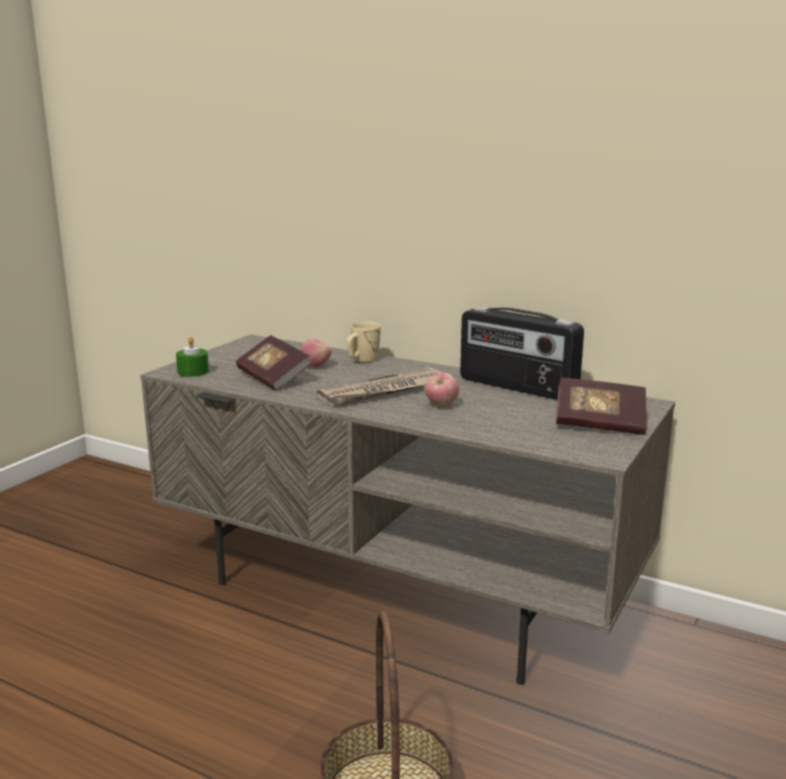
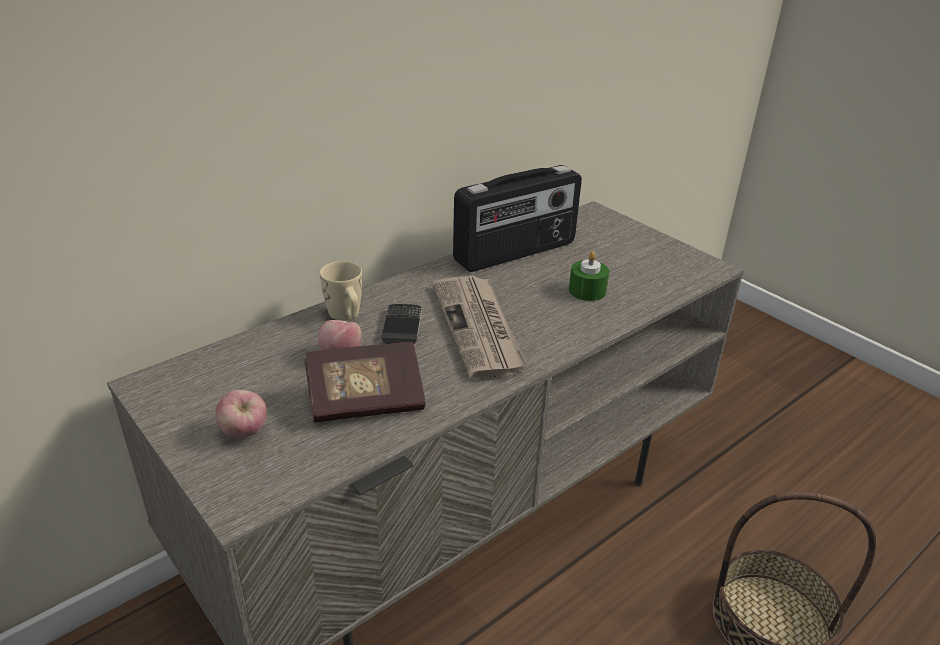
camera: 70 degrees left, 15 degrees up
green candle [176,336,209,377] -> green candle moved to [569,251,609,301]
apple [425,372,459,406] -> apple moved to [215,390,267,438]
book [556,378,647,435] -> none
none -> phone [381,304,422,344]

